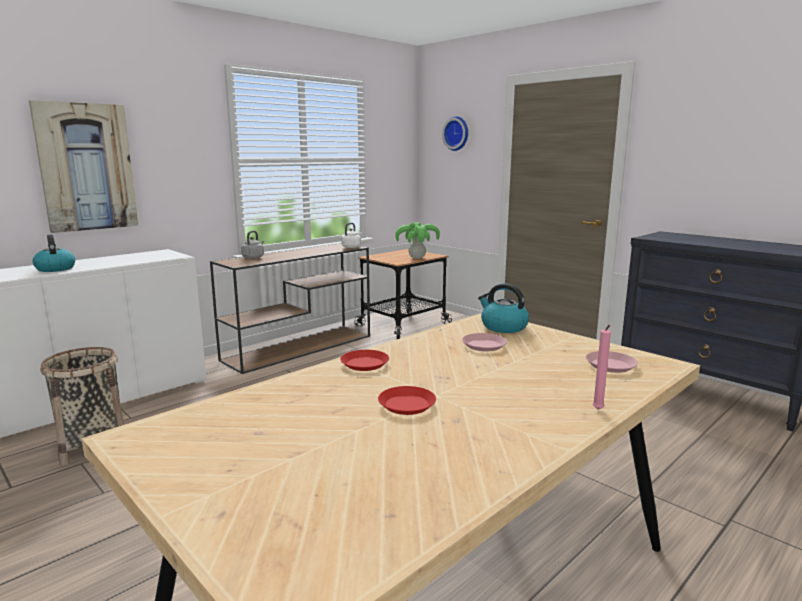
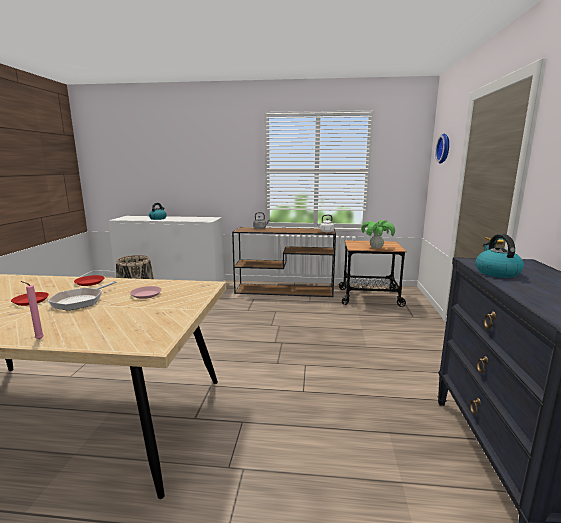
camera: 50 degrees right, 0 degrees up
picture [29,100,138,233] -> none
kettle [478,283,529,333] -> kettle moved to [475,234,524,278]
pink plate [586,351,638,373] -> none
none -> frying pan [48,281,116,311]

